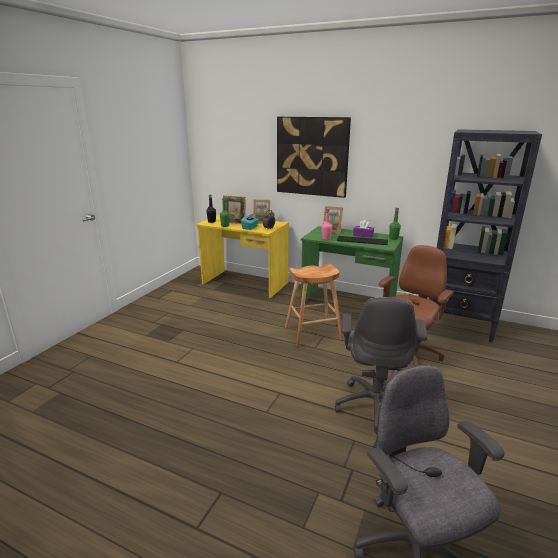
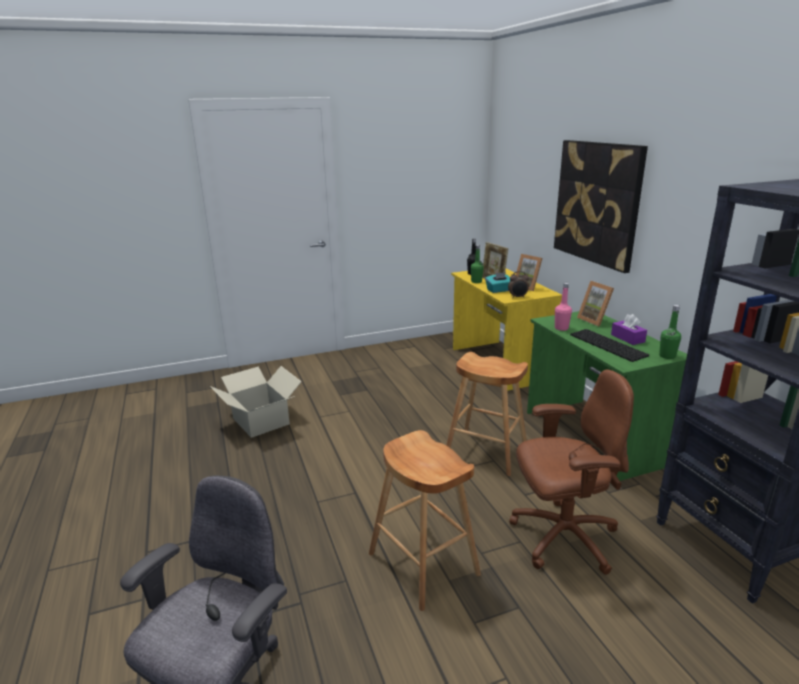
camera: 45 degrees right, 0 degrees up
grey office chair [335,297,427,434] -> brown stool [369,430,481,611]
none -> cardboard box [210,366,302,438]

